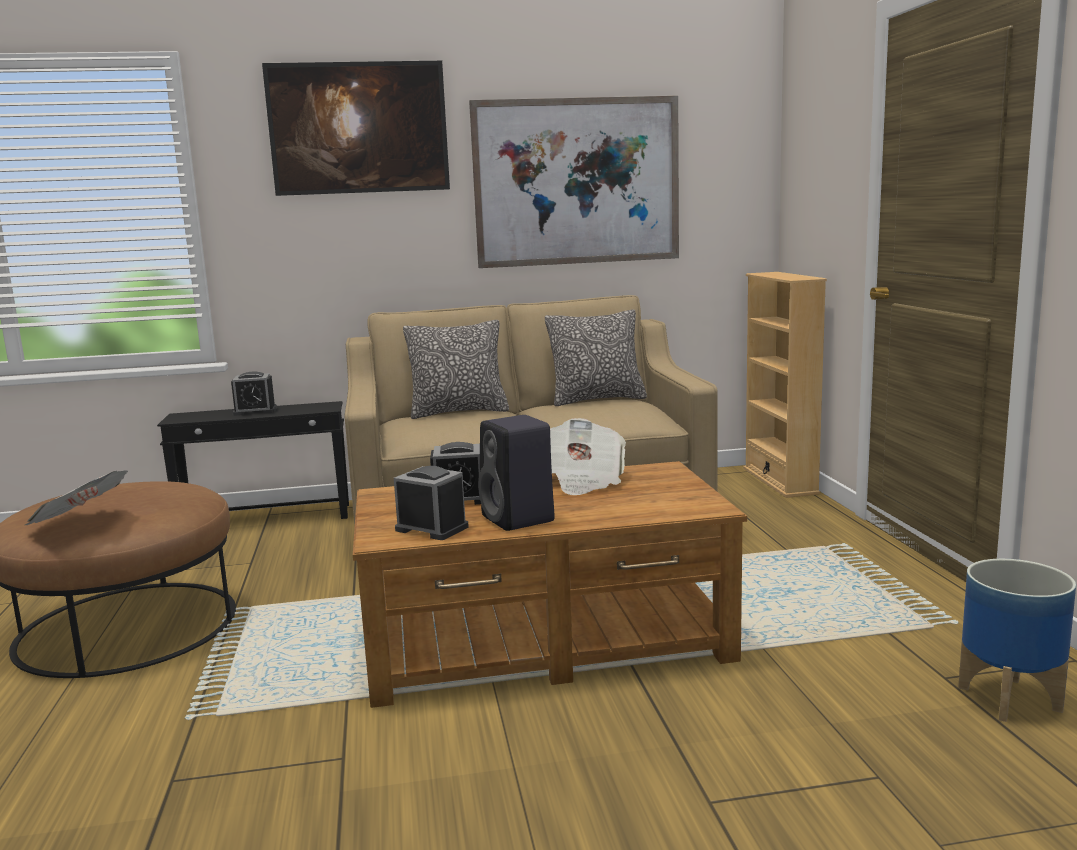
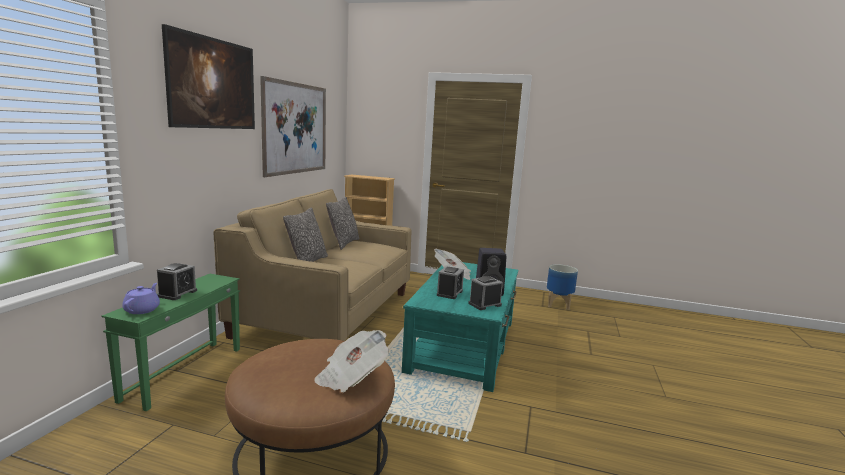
camera: 65 degrees left, 0 degrees up
black side table [157,401,349,519] -> green side table [102,274,240,411]
brown coffee table [353,461,747,708] -> turquoise coffee table [402,262,518,392]
none -> purple teapot [122,283,160,314]

